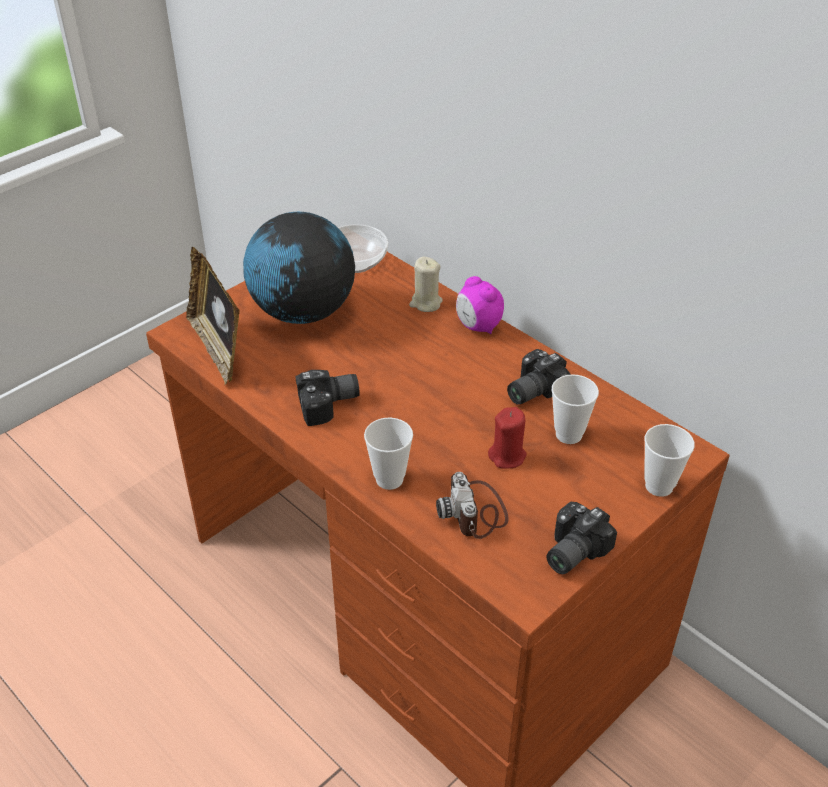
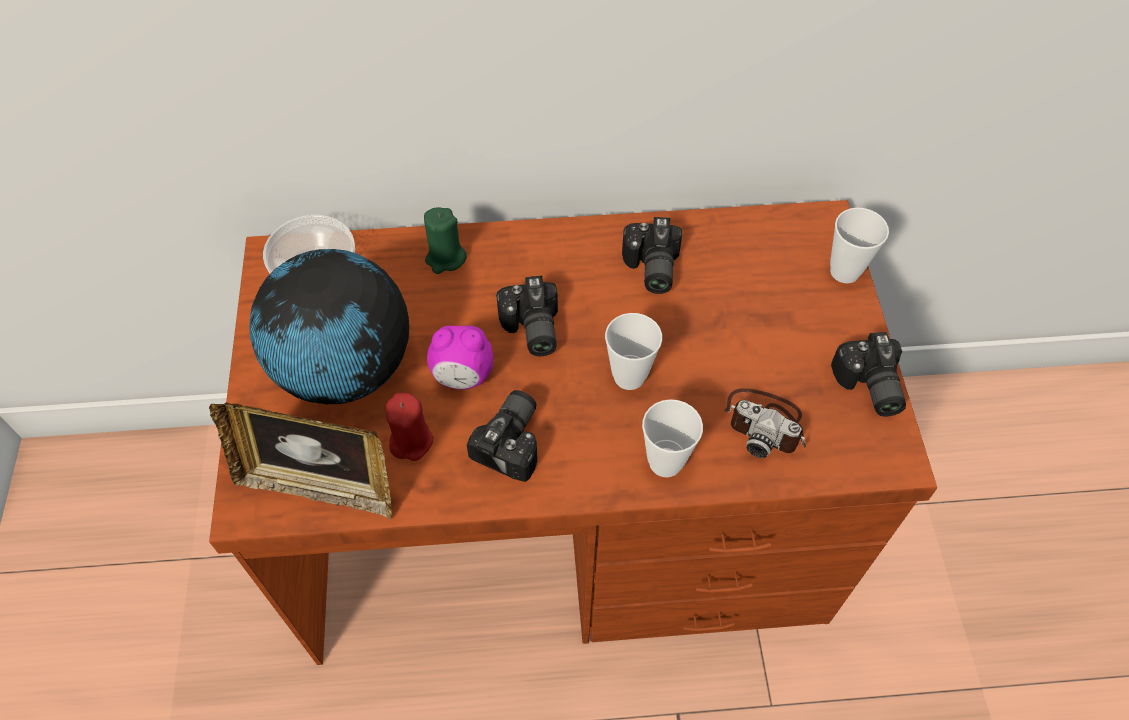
camera: 50 degrees left, 15 degrees up
beige candle [409,257,443,312] -> green candle [424,207,467,274]
alarm clock [456,276,504,334] -> alarm clock moved to [427,325,493,389]
red candle [488,407,527,469] -> red candle moved to [386,393,433,461]
cup [552,374,599,444] -> cup moved to [605,313,662,390]
none -> camera [496,276,558,356]

